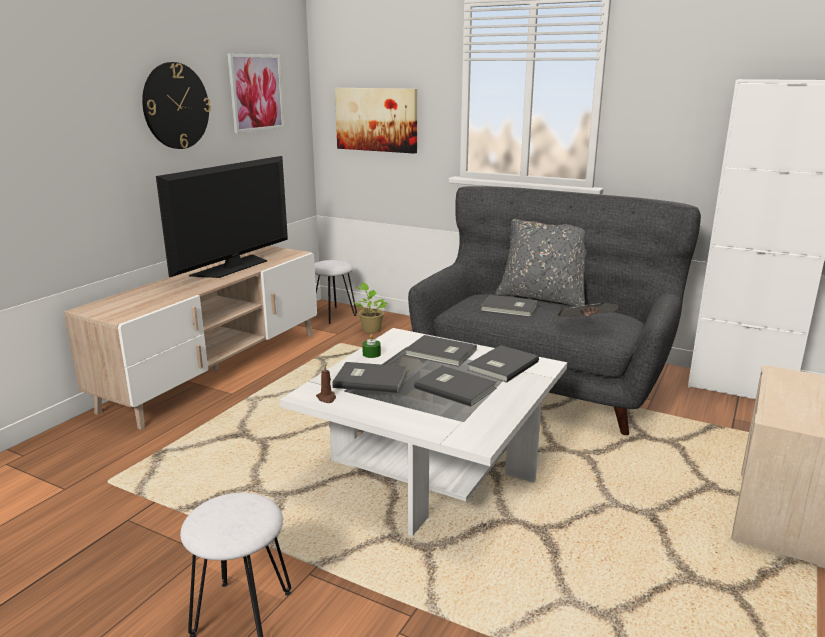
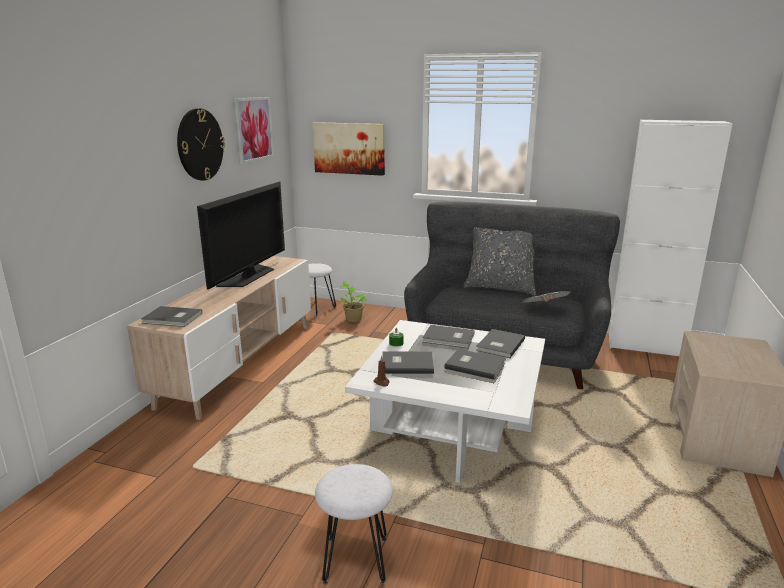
camera: 10 degrees left, 0 degrees up
grey book [480,295,538,317] -> grey book moved to [141,306,202,327]

